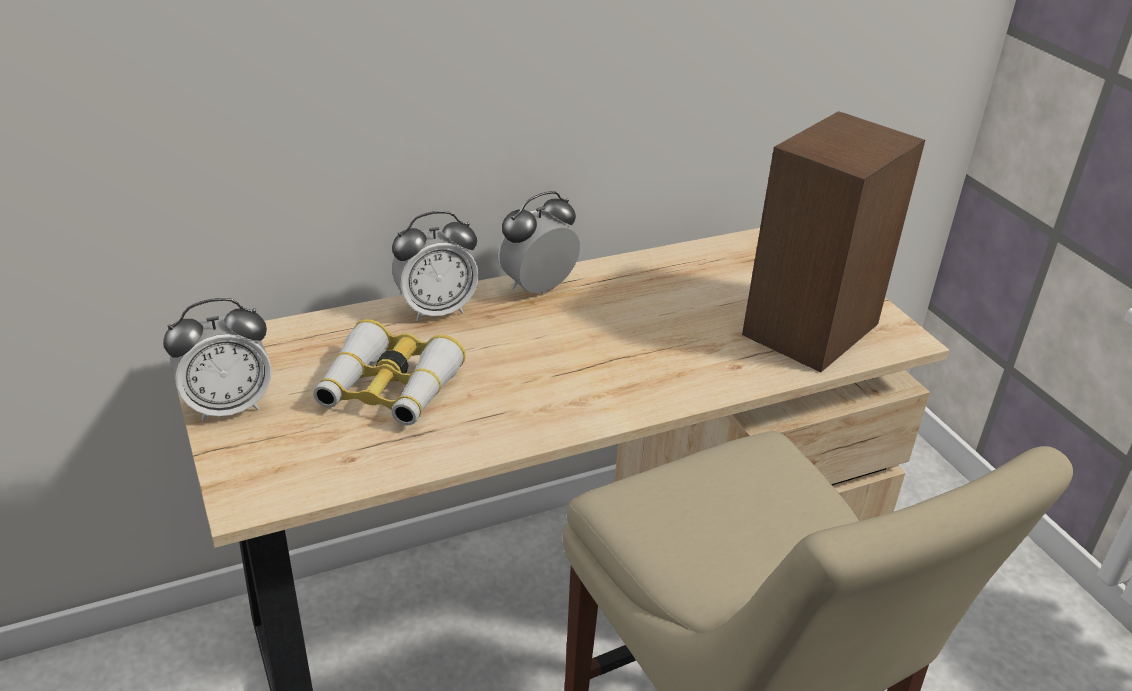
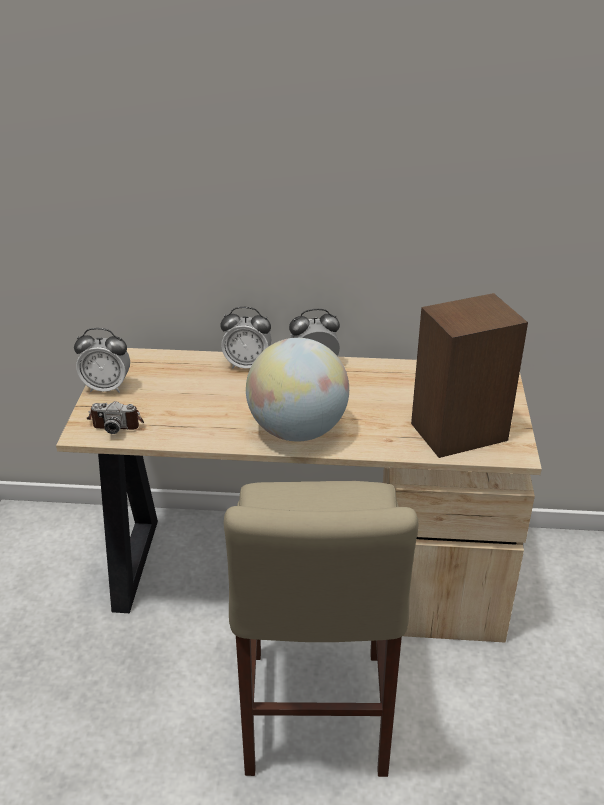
camera: 30 degrees right, 0 degrees up
binoculars [313,319,466,425] -> none
none -> camera [86,401,144,434]
none -> globe [246,338,349,442]

